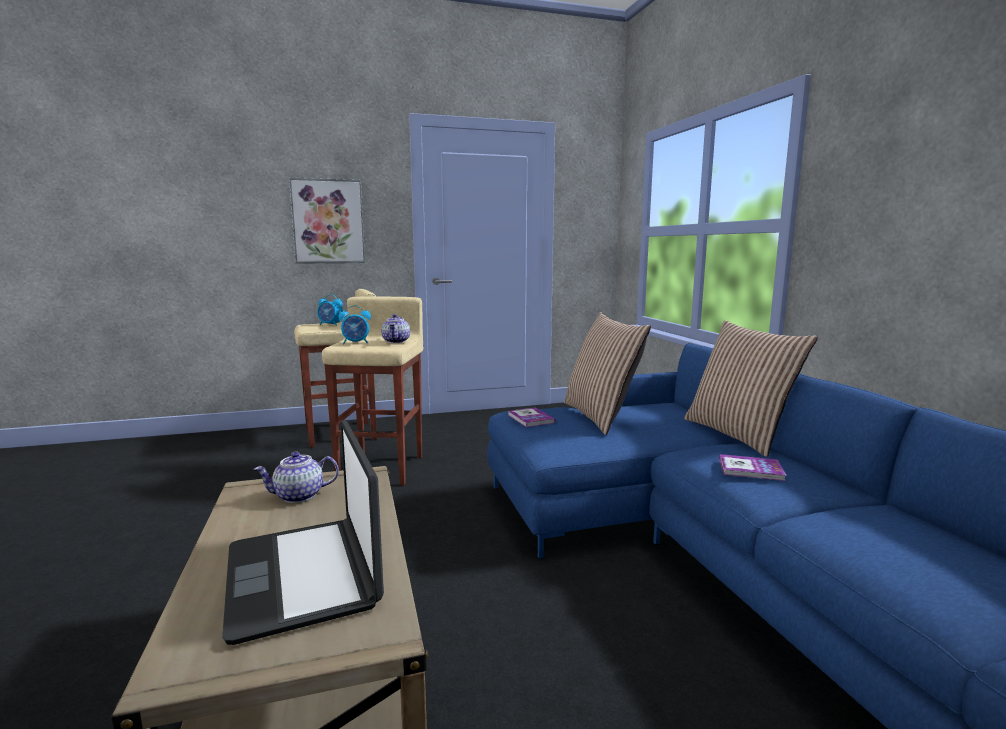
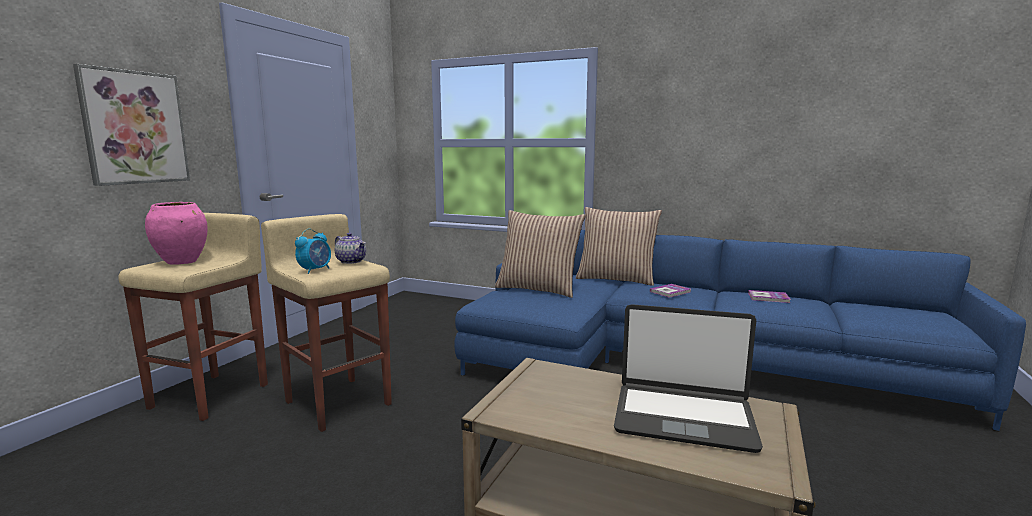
camera: 50 degrees left, 0 degrees up
teapot [253,452,339,503] -> none
alarm clock [317,294,343,326] -> pink vase [145,202,207,265]
book [508,408,555,427] -> book moved to [748,290,791,303]

